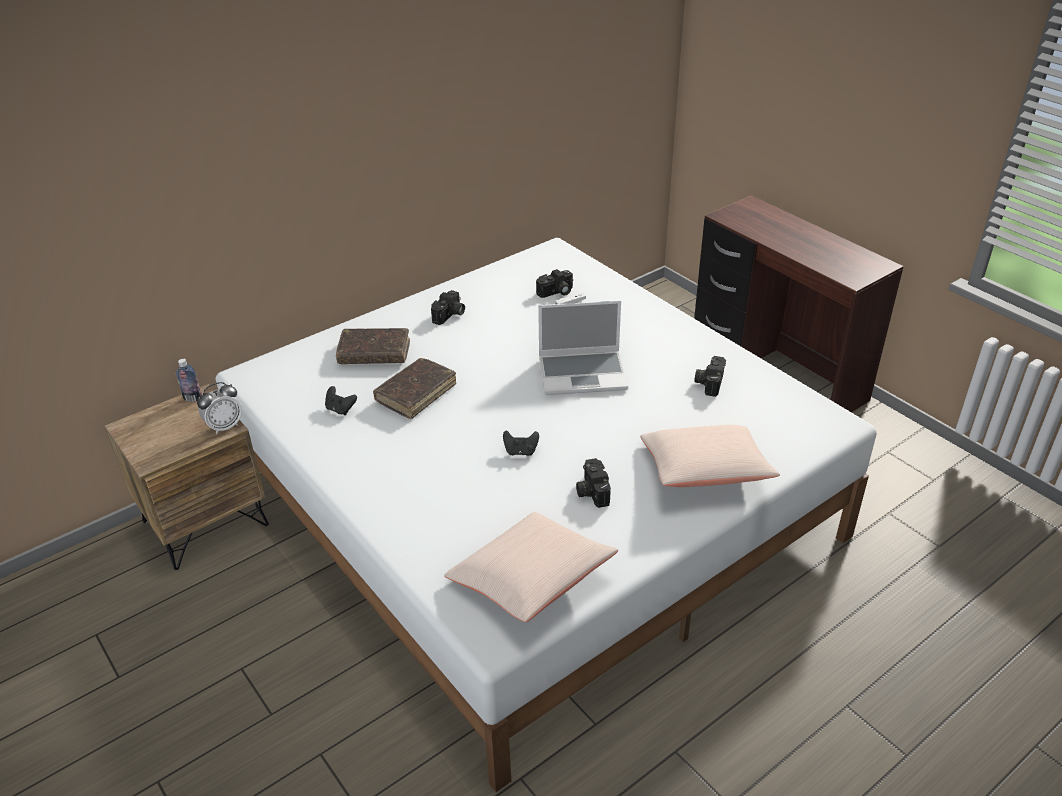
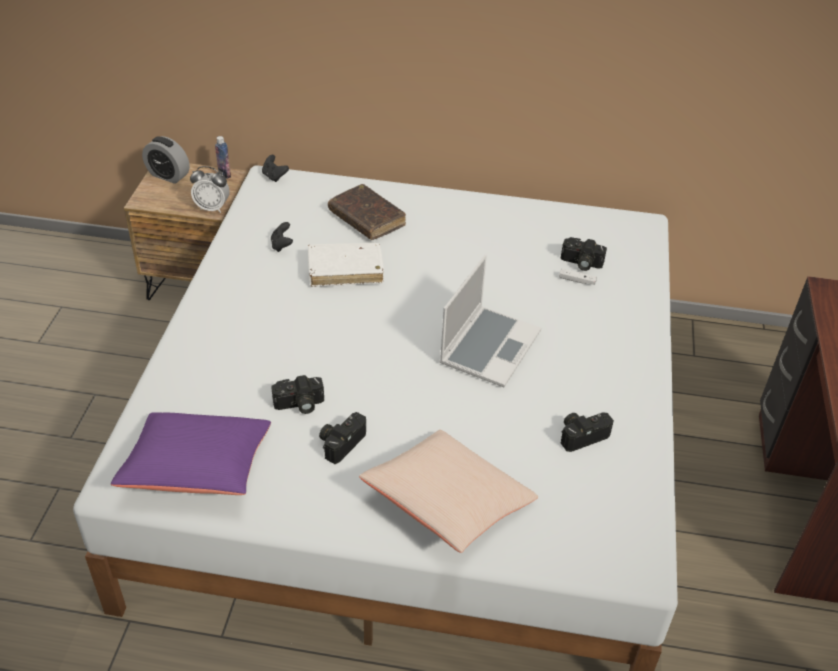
camera: 45 degrees right, 5 degrees up
brown book [373,358,456,419] -> white book [308,243,384,287]
camera [431,290,465,325] -> camera moved to [271,375,324,414]
beige pillow [444,512,619,622] -> purple pillow [111,412,271,495]
black game controller [503,430,539,456] -> black game controller moved to [262,155,289,182]
laptop [538,300,628,395] -> laptop turned 105 degrees counterclockwise [440,255,541,387]
none -> alarm clock [142,136,190,184]

